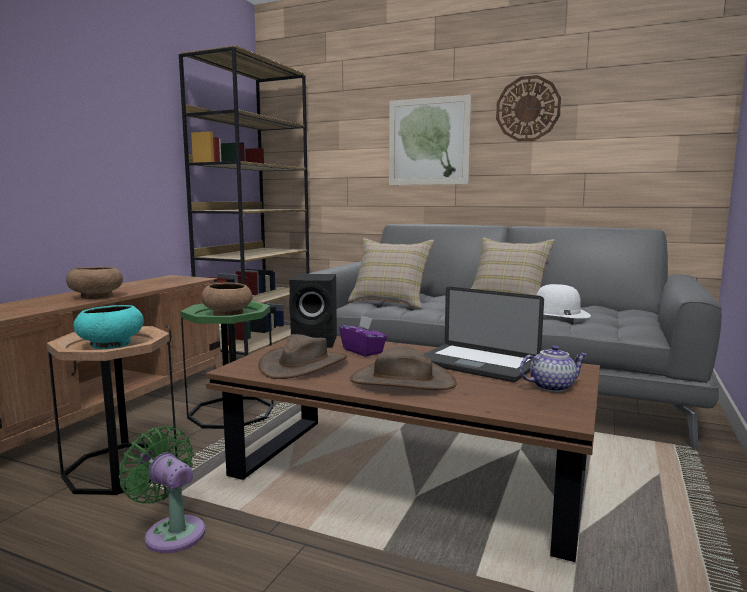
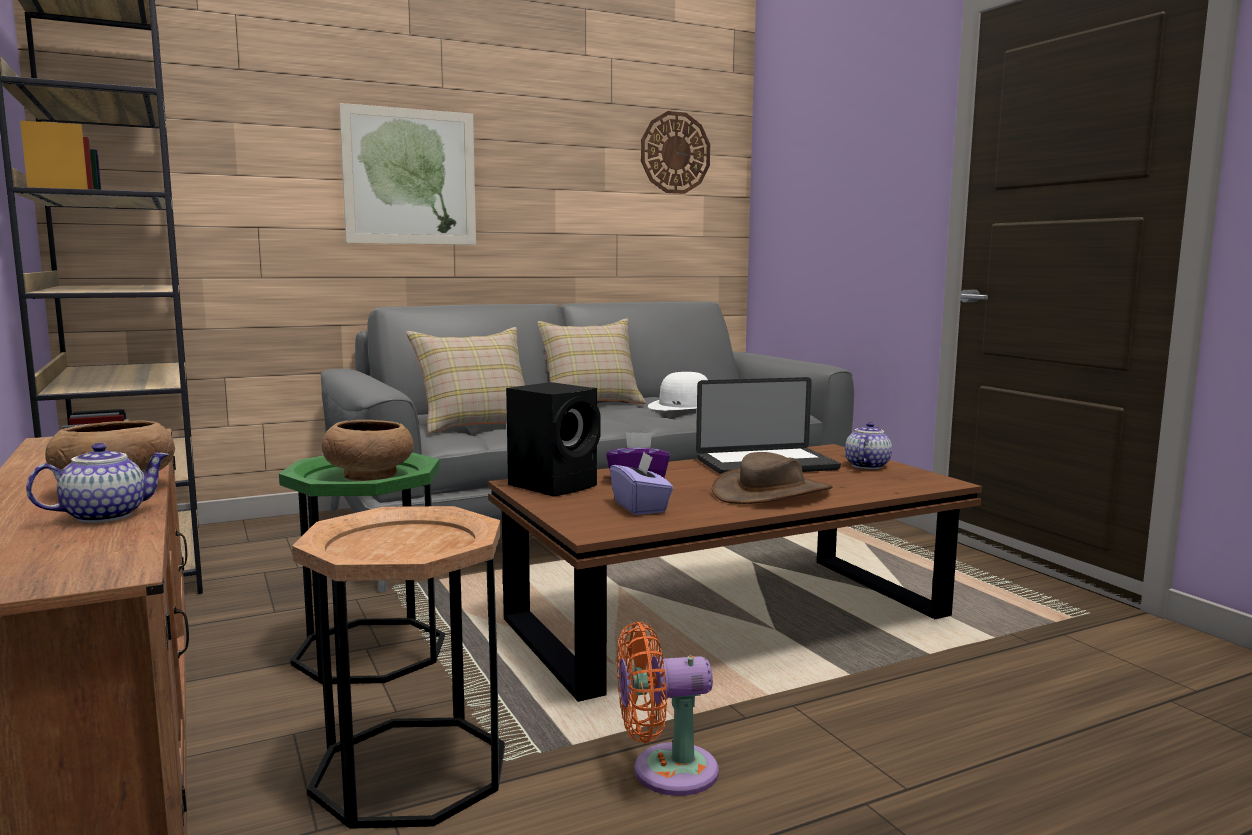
camera: 50 degrees left, 0 degrees up
turquoise bowl [74,305,144,349] -> none
green fan [119,426,205,553] -> orange fan [617,622,719,796]
brown hat [258,334,347,379] -> purple tissue box [610,452,673,515]
wall clock [496,75,561,141] -> wall clock moved to [641,111,710,194]
none -> teapot [26,443,169,523]

